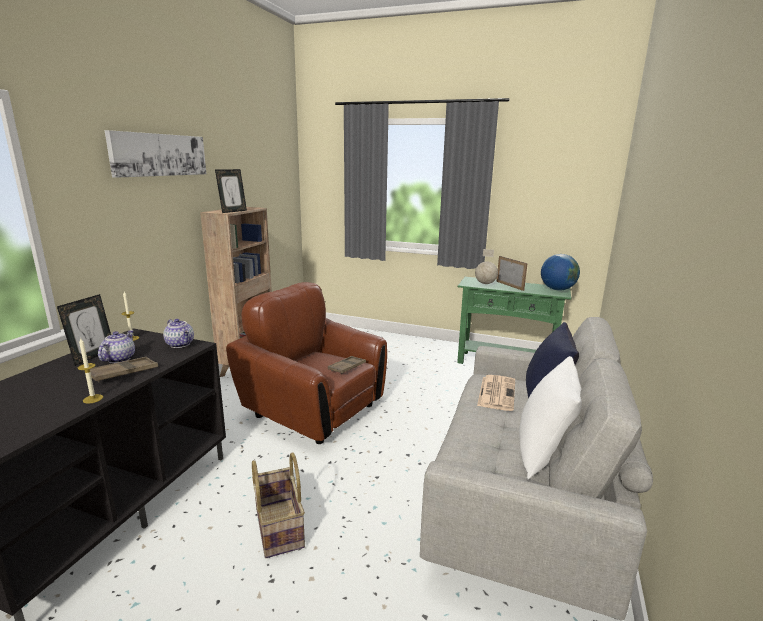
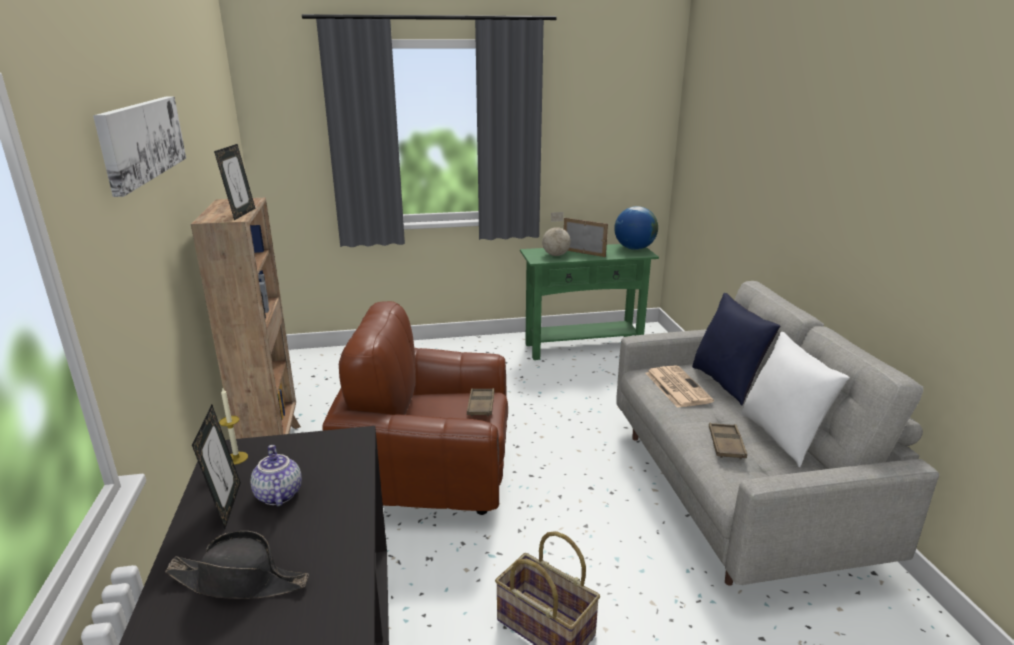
camera: 30 degrees left, 5 degrees up
candle [78,339,103,404] -> none
brown tray [90,357,158,382] -> brown tray moved to [709,423,747,460]
teapot [163,319,194,348] -> none
none -> black hat [165,531,309,599]

